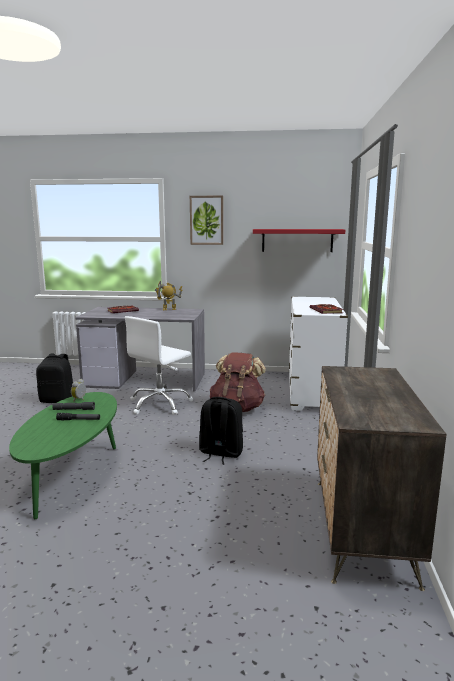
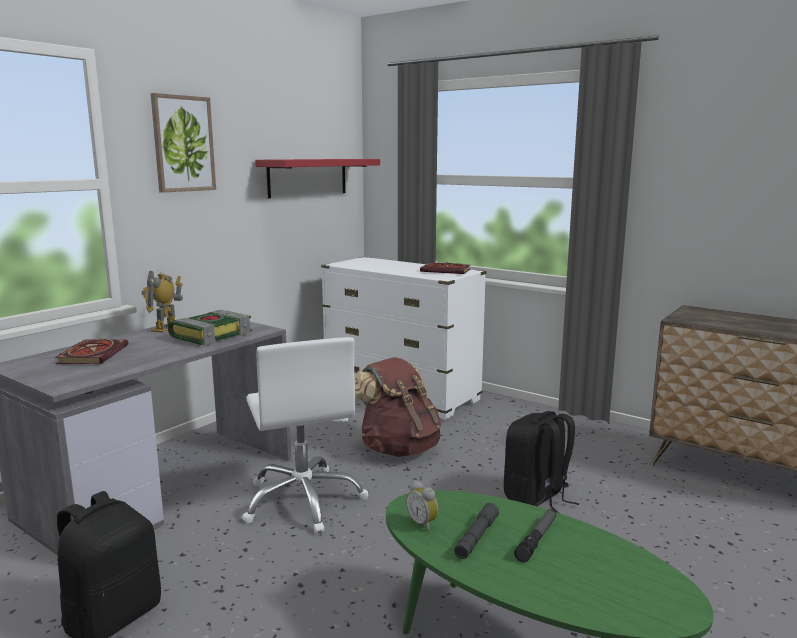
camera: 60 degrees left, 0 degrees up
none -> book [168,310,252,345]

